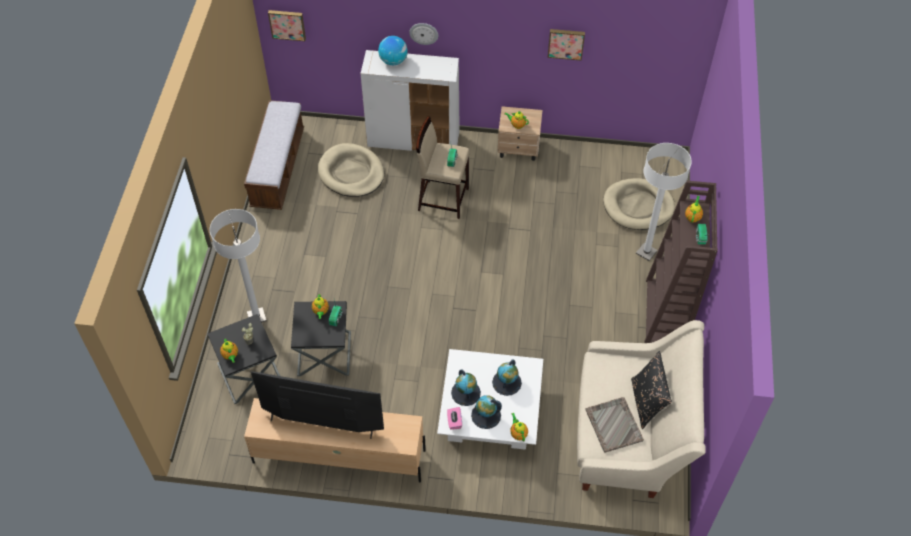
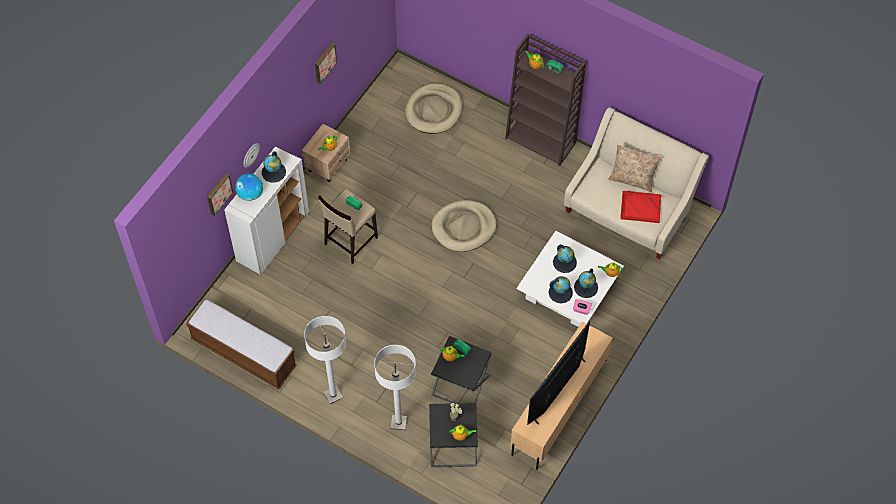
camera: 65 degrees left, 5 degrees up
picture [268,10,306,41] -> picture moved to [207,174,233,216]
beige dog bed [318,143,384,197] -> beige dog bed moved to [432,200,496,252]
grey tray [586,397,644,453] -> red tray [620,191,661,223]
black pillow [631,351,672,429] -> beige pillow [609,145,661,192]
white floor lamp [636,143,692,261] -> white floor lamp moved to [304,316,346,404]
none -> globe [262,151,286,182]

